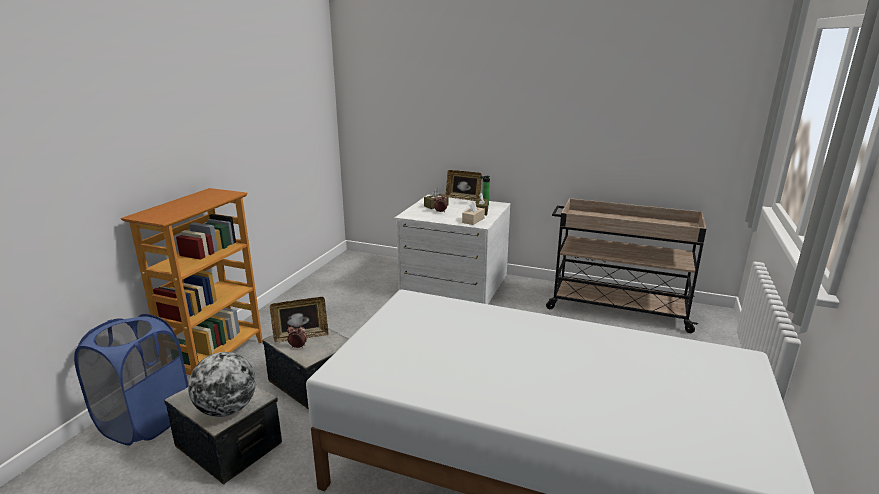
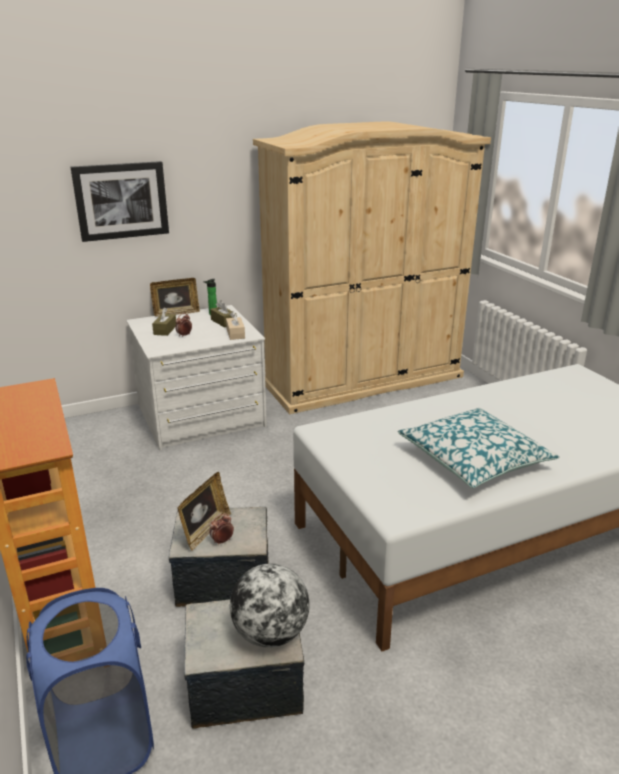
camera: 45 degrees left, 5 degrees up
beige cart [546,198,706,333] -> beige wardrobe [253,122,491,414]
none -> picture [70,161,169,242]
none -> pillow [398,408,560,488]

